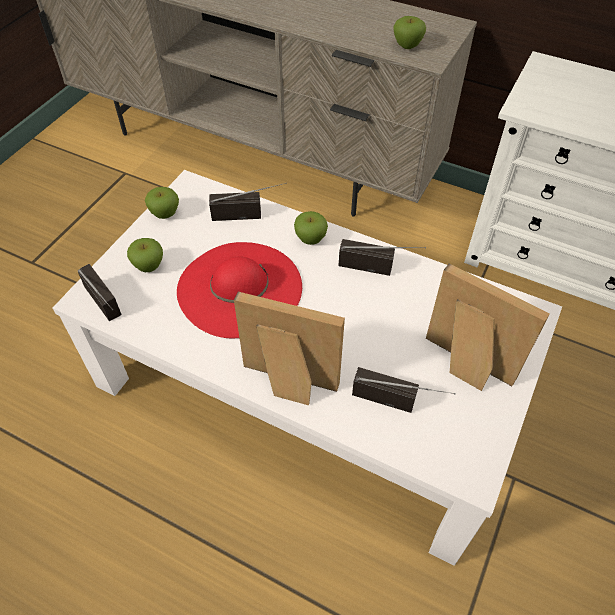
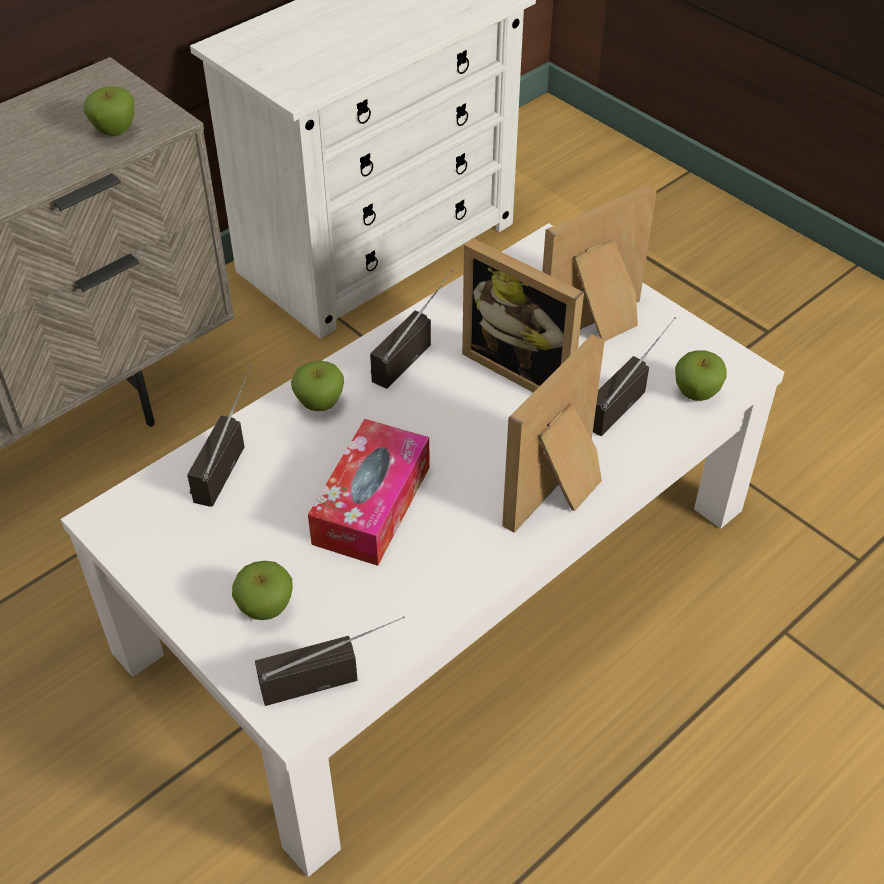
camera: 70 degrees left, 5 degrees down
apple [145,187,179,219] -> apple moved to [675,350,727,401]
red hat [177,242,302,338] -> tissue box [308,419,430,566]
none -> picture frame [462,238,584,393]

